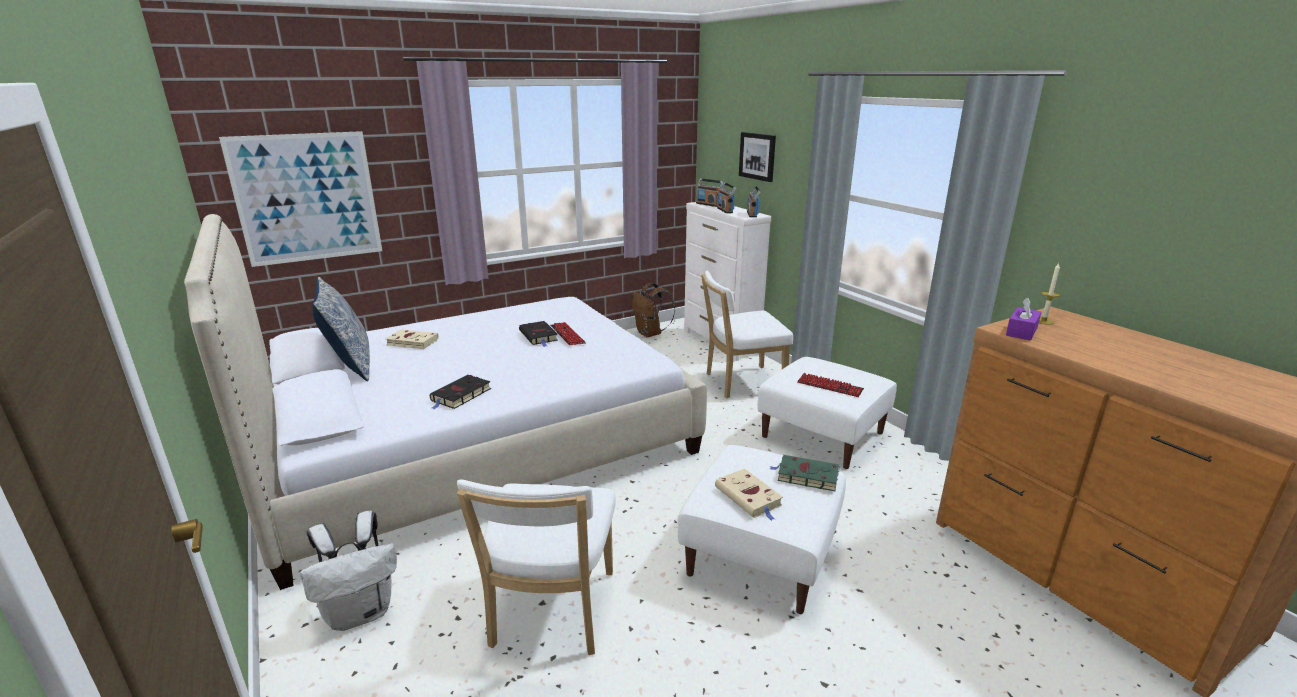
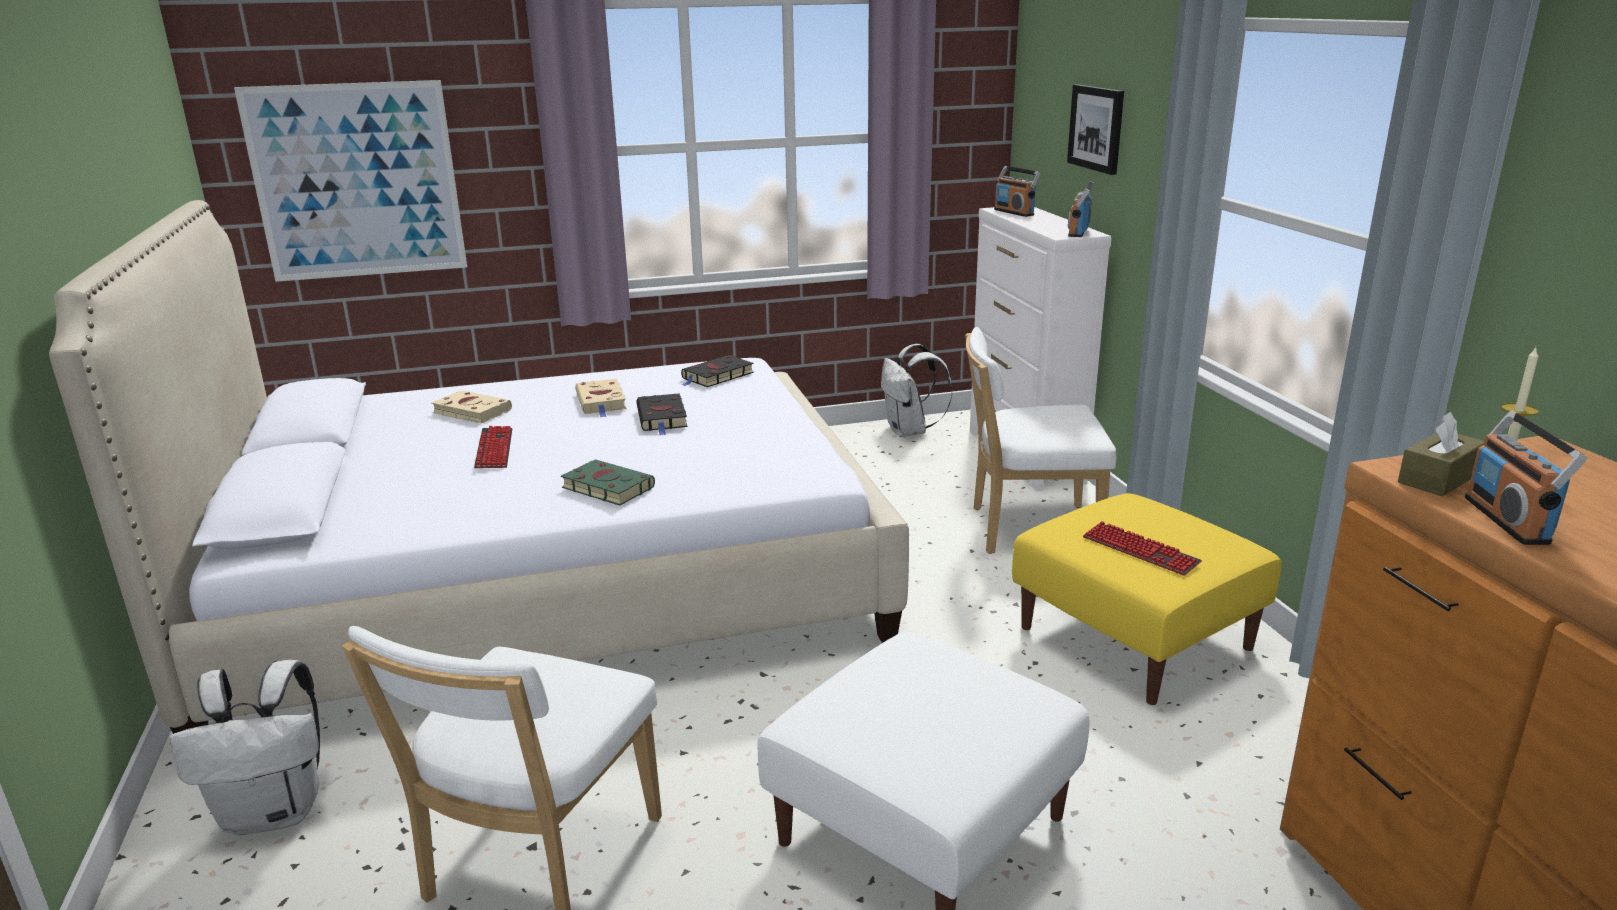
camera: 15 degrees right, 0 degrees up
pillow [312,277,370,381] -> none
black book [430,375,491,409] -> black book moved to [681,355,754,387]
keyboard [550,322,586,345] -> keyboard moved to [474,426,513,468]
brown backpack [631,283,675,337] -> white backpack [881,344,952,437]
beige book [715,469,783,521] -> beige book moved to [575,379,627,417]
radio [717,183,736,213] -> radio moved to [1465,411,1587,545]
white ottoman [757,357,897,469] -> yellow ottoman [1012,493,1282,705]
green book [770,455,840,491] -> green book moved to [561,459,655,506]
purple tissue box [1006,298,1041,340] -> brown tissue box [1398,412,1484,496]

